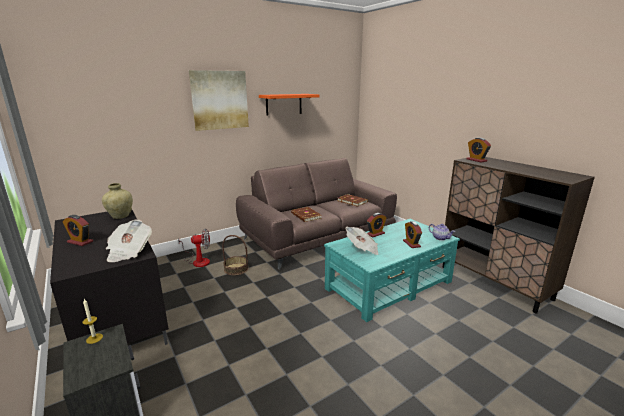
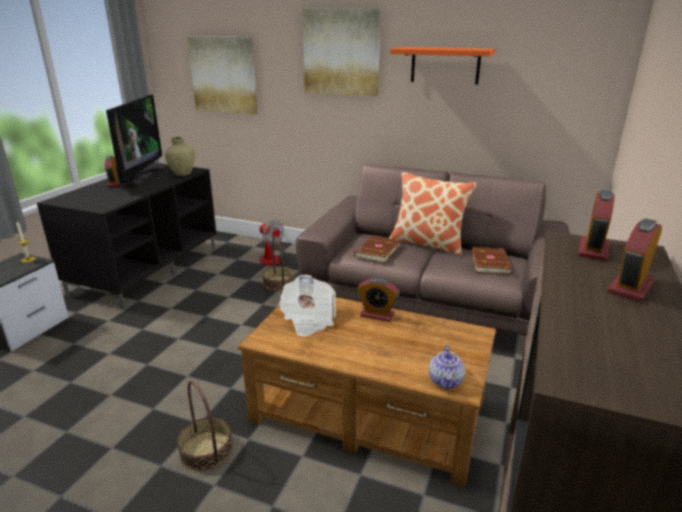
camera: 55 degrees right, 5 degrees up
newspaper [106,220,152,262] -> none
turquoise coffee table [324,219,460,322] -> brown coffee table [238,297,496,487]
alarm clock [403,221,422,248] -> alarm clock moved to [607,219,662,302]
none -> television [106,95,165,188]
none -> basket [177,380,233,471]
none -> picture [187,36,257,115]
none -> pillow [389,172,477,256]

